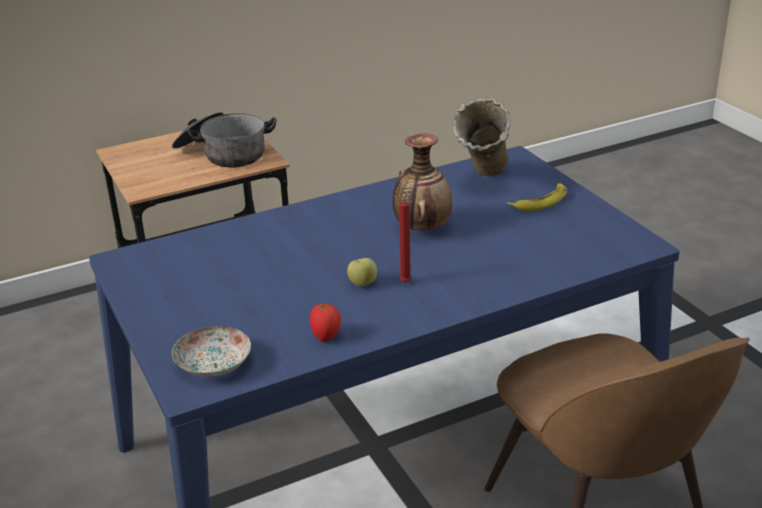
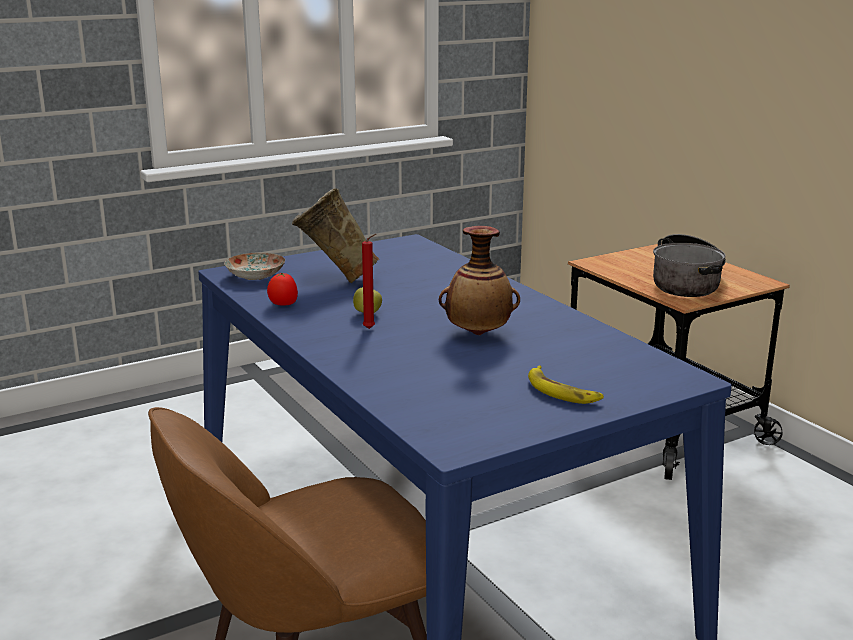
camera: 85 degrees right, 10 degrees down
beige vase [453,98,511,176] -> beige vase moved to [292,188,379,283]

